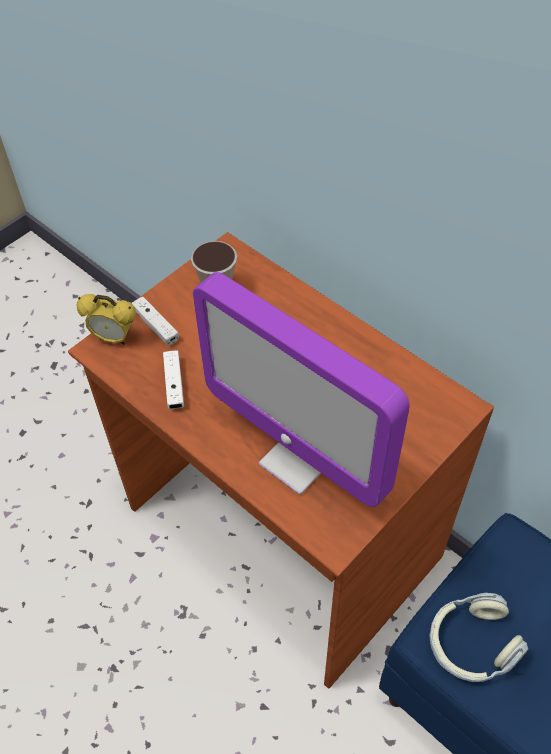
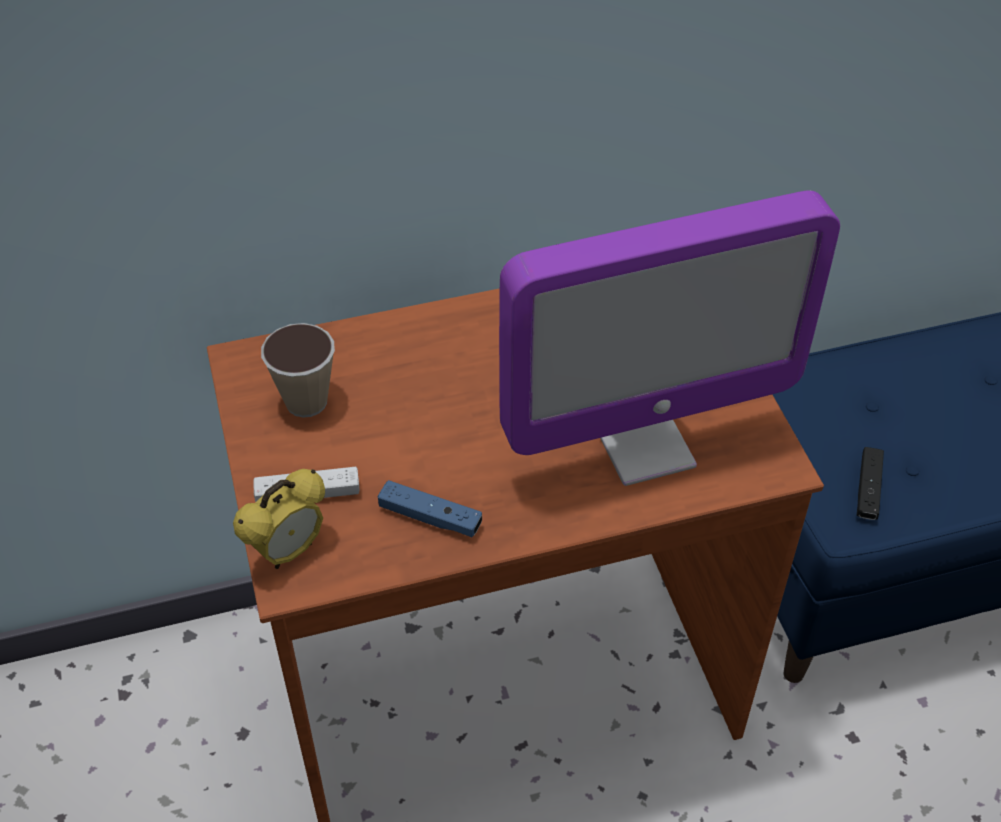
camera: 60 degrees left, 5 degrees down
white game controller [163,350,184,409] -> blue game controller [378,480,482,537]
headphones [430,593,528,682] -> black game controller [857,447,884,520]

